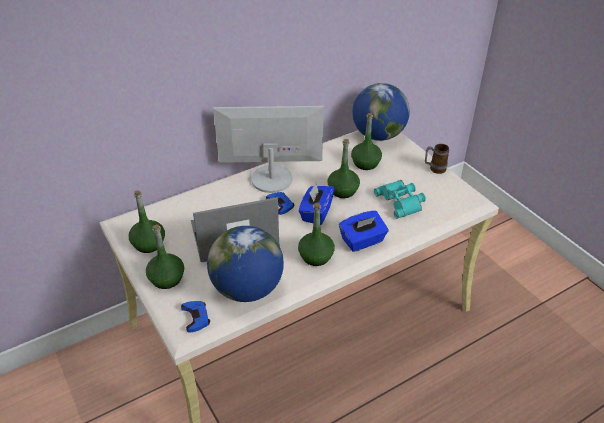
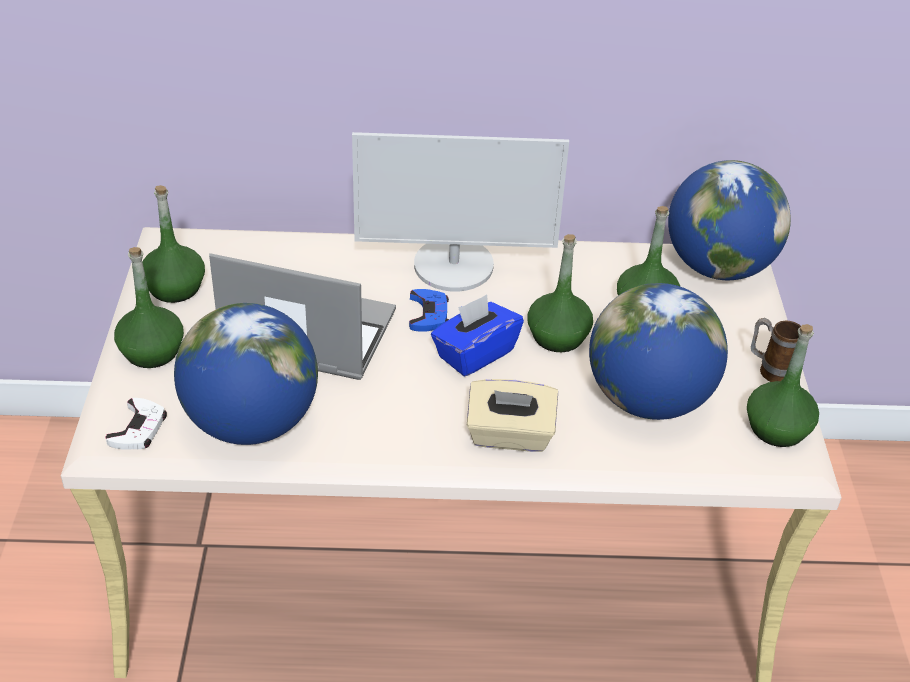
camera: 30 degrees right, 0 degrees up
blue game controller [181,301,210,332] -> white game controller [105,398,167,450]
monitor [213,106,324,193] -> monitor turned 150 degrees clockwise [352,132,569,291]
green bottle [298,203,335,266] -> green bottle moved to [747,324,819,447]
blue tissue box [339,211,388,252] -> beige tissue box [467,379,558,452]
turquoise binoculars [374,180,426,219] -> globe [589,283,728,420]

